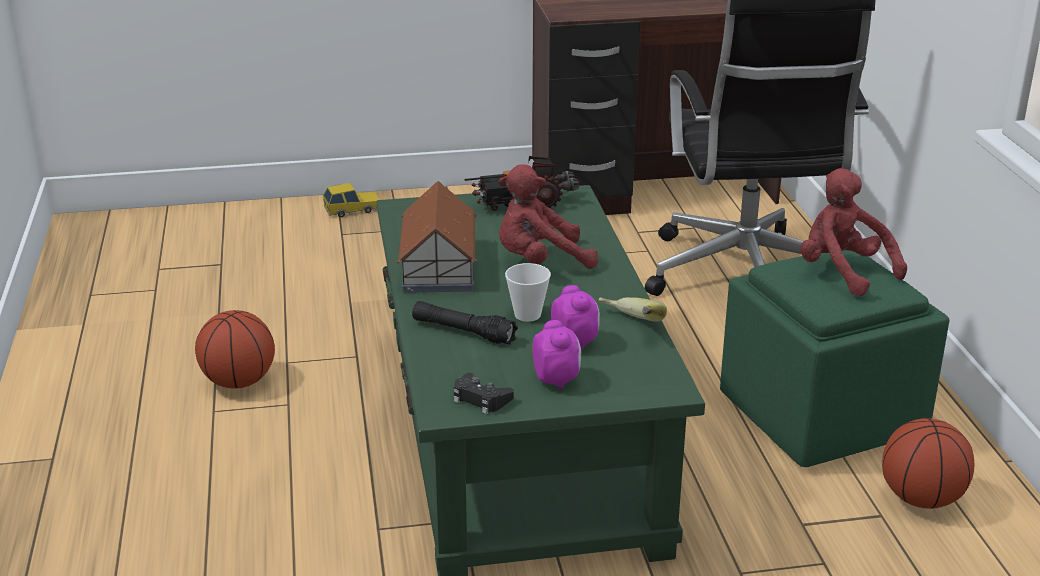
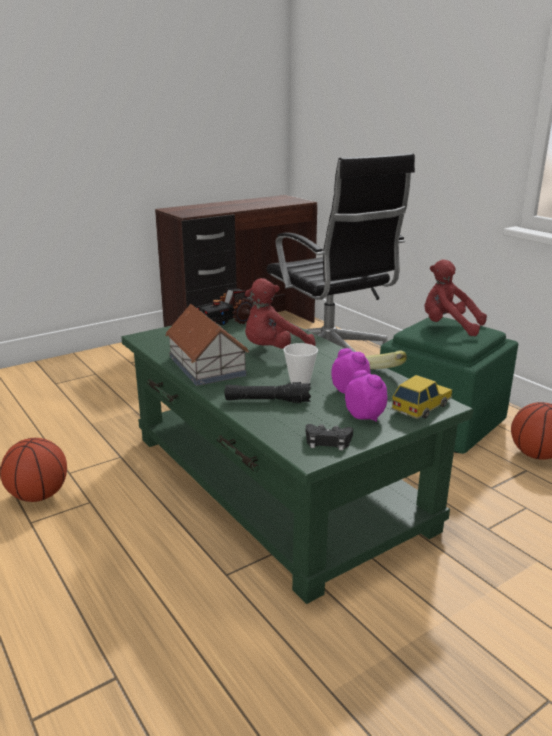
camera: 25 degrees left, 5 degrees down
toy car [323,183,380,217] -> toy car moved to [391,375,453,419]

